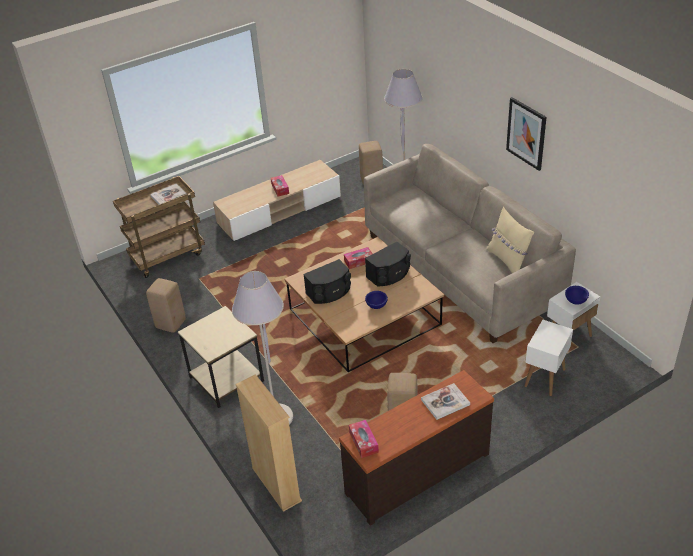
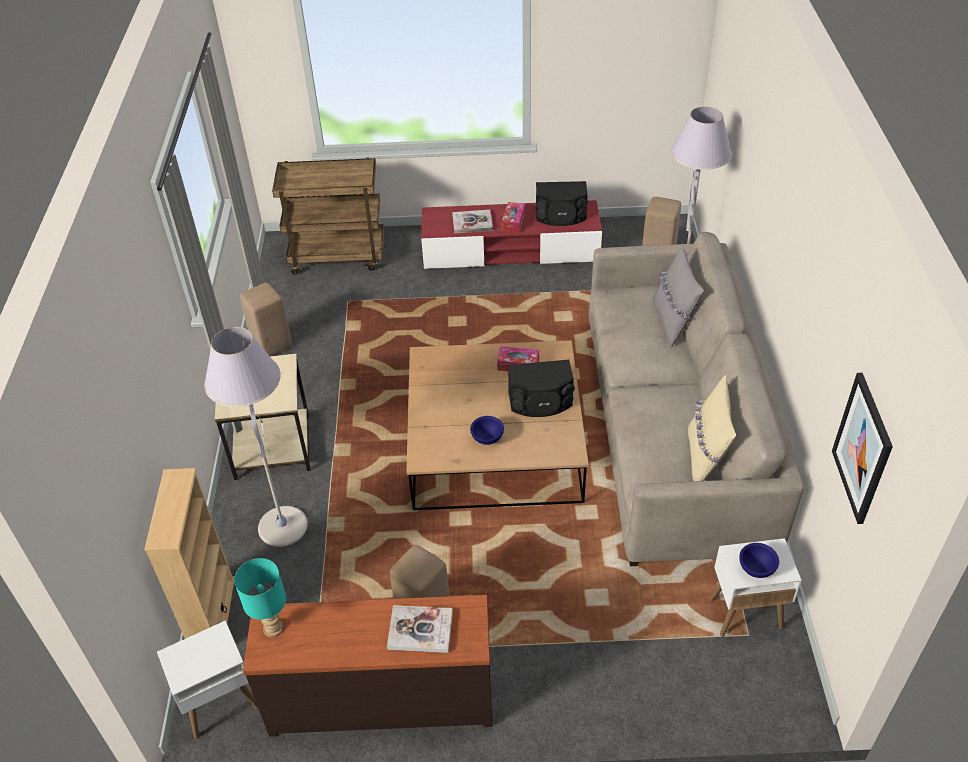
camera: 30 degrees right, 5 degrees up
book [150,184,187,205] -> book moved to [452,210,493,233]
beige tv stand [213,160,341,241] -> red tv stand [421,200,602,269]
black speaker [303,259,351,304] -> black speaker moved to [536,181,588,226]
tissue box [349,420,379,458] -> turquoise table lamp [234,558,286,637]
picture [506,97,546,171] -> picture moved to [832,373,893,524]
white side table [524,320,573,396] -> white side table moved to [157,621,258,739]
none -> grey pillow [653,245,704,347]

